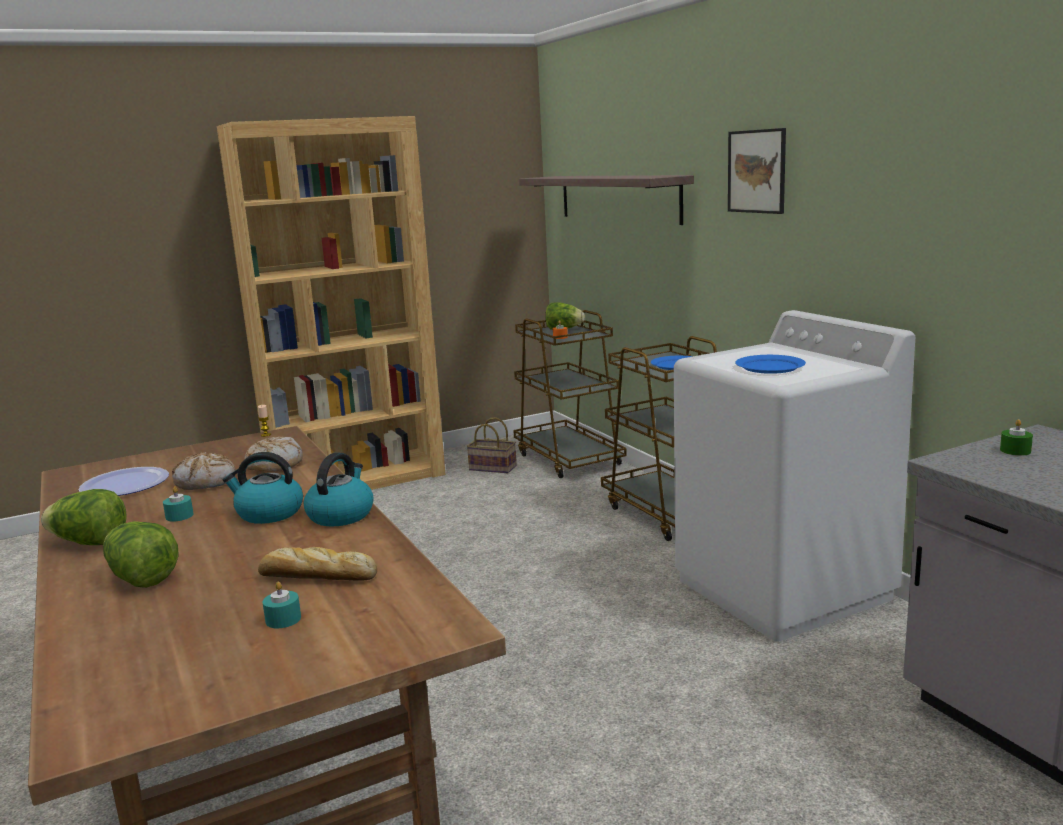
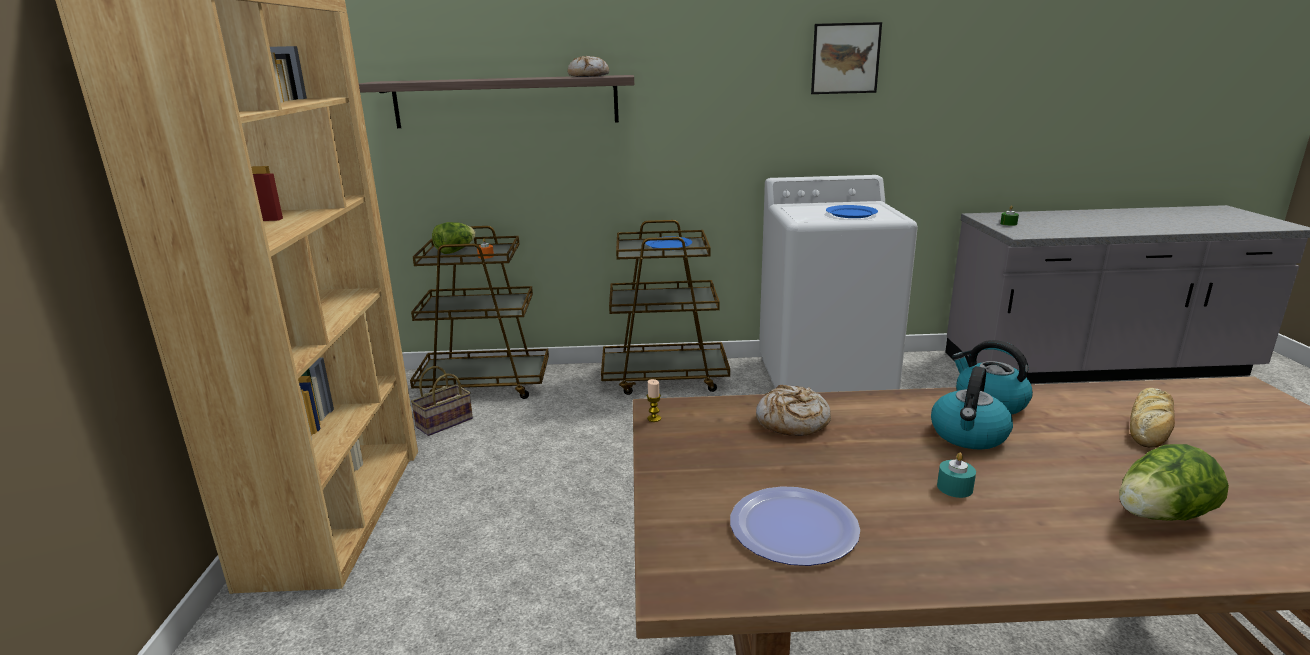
camera: 65 degrees left, 5 degrees up
lettuce [41,489,127,545] -> none
bread [172,452,236,490] -> bread moved to [568,56,609,77]
turquoise candle [263,582,301,628] -> none
picture [728,128,786,214] -> picture moved to [811,22,882,94]

